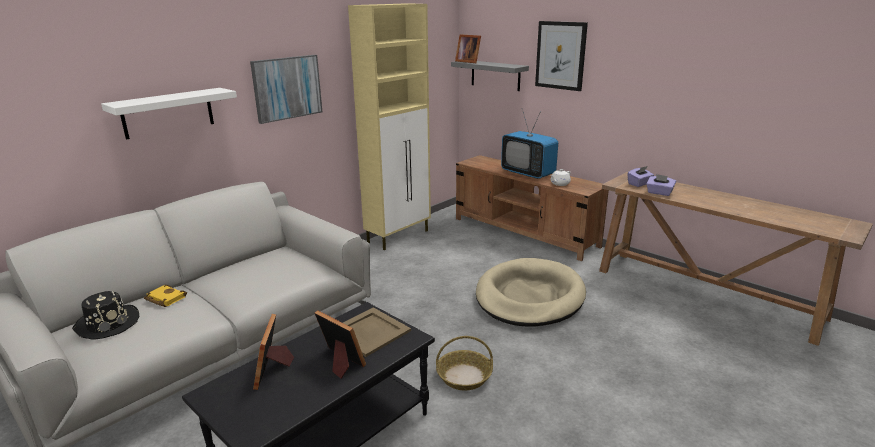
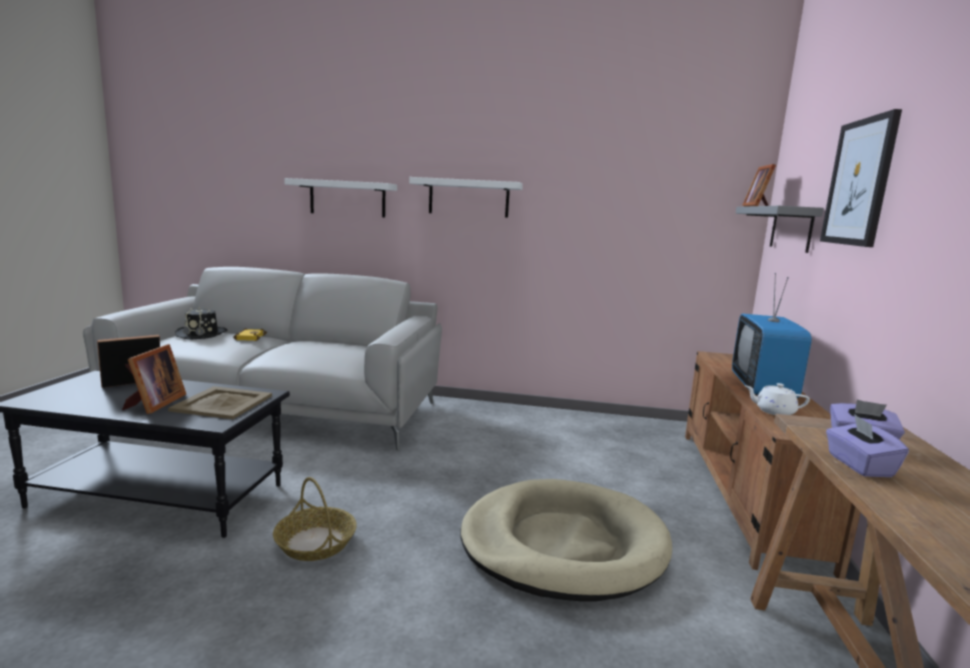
camera: 55 degrees right, 10 degrees down
picture [250,55,322,124] -> white shelf [409,177,523,218]
beige cabinet [348,4,431,250] -> none

